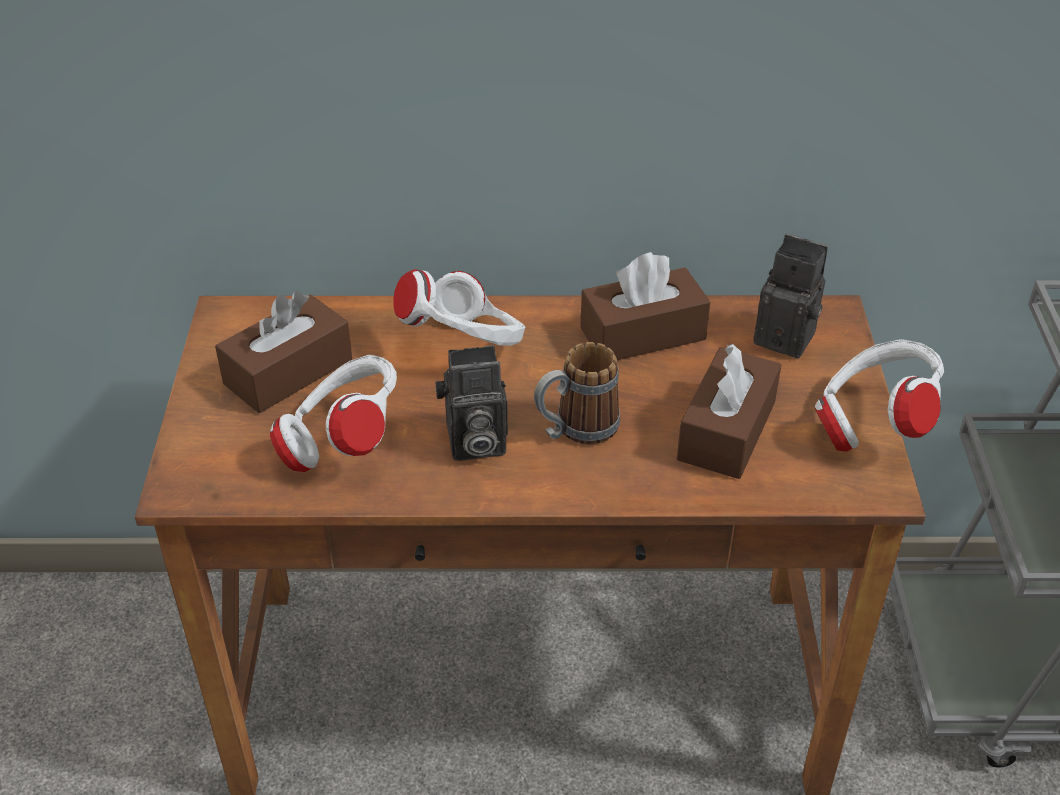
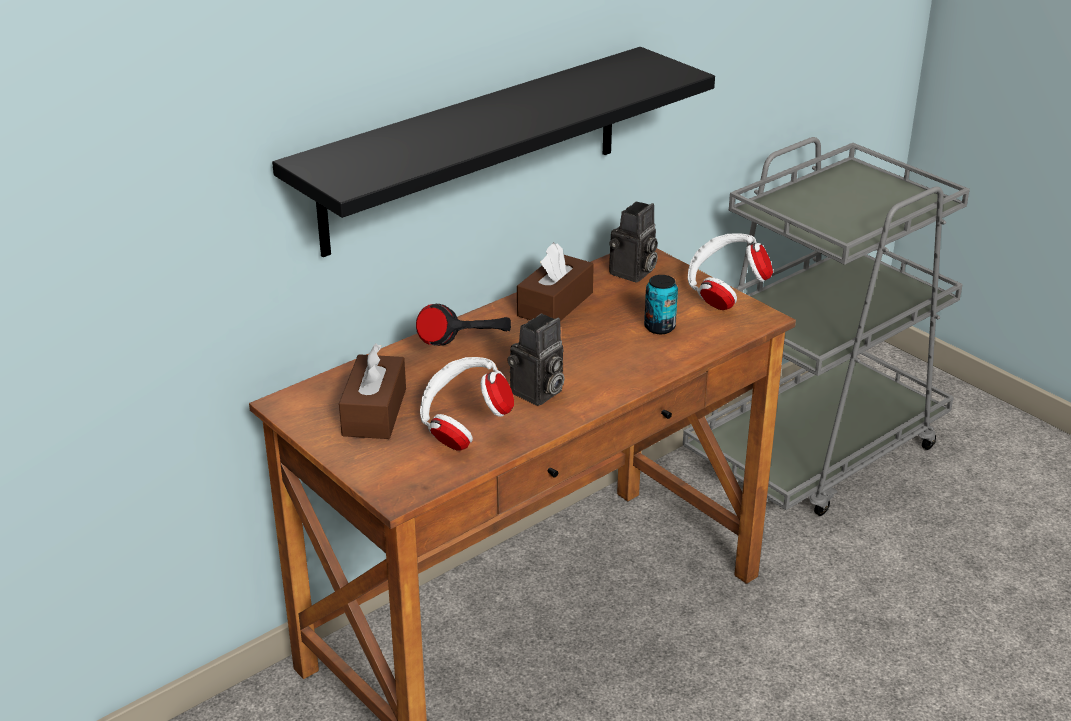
camera: 40 degrees left, 10 degrees down
white headphones [393,269,525,346] -> black headphones [416,304,511,346]
mug [534,342,620,444] -> none
brown tissue box [677,344,781,479] -> can [644,275,678,334]
camera [753,234,828,358] -> camera turned 135 degrees clockwise [609,201,658,283]
none -> black shelf [272,47,715,257]

